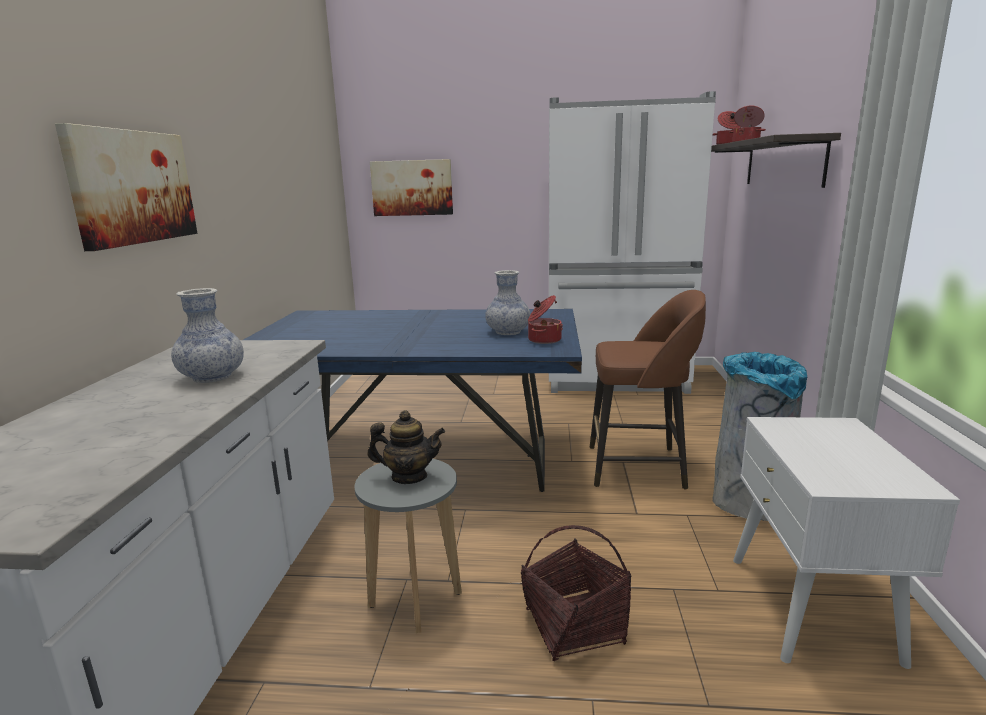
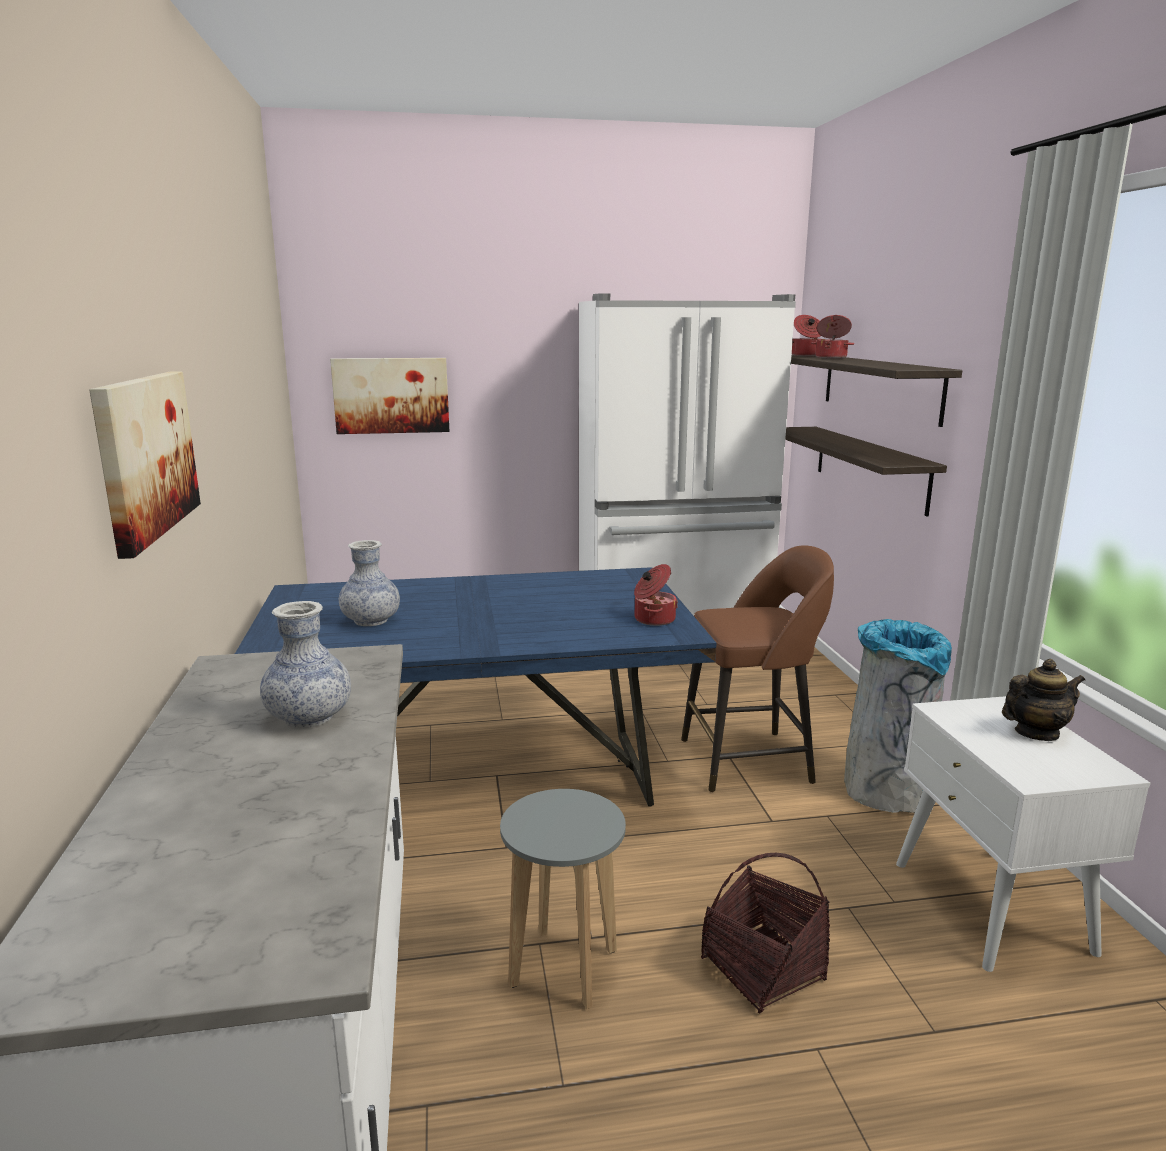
camera: 15 degrees left, 0 degrees up
teapot [367,410,445,484] -> teapot moved to [1002,659,1085,741]
vase [485,270,530,335] -> vase moved to [339,540,400,626]
none -> shelf [785,427,947,517]

